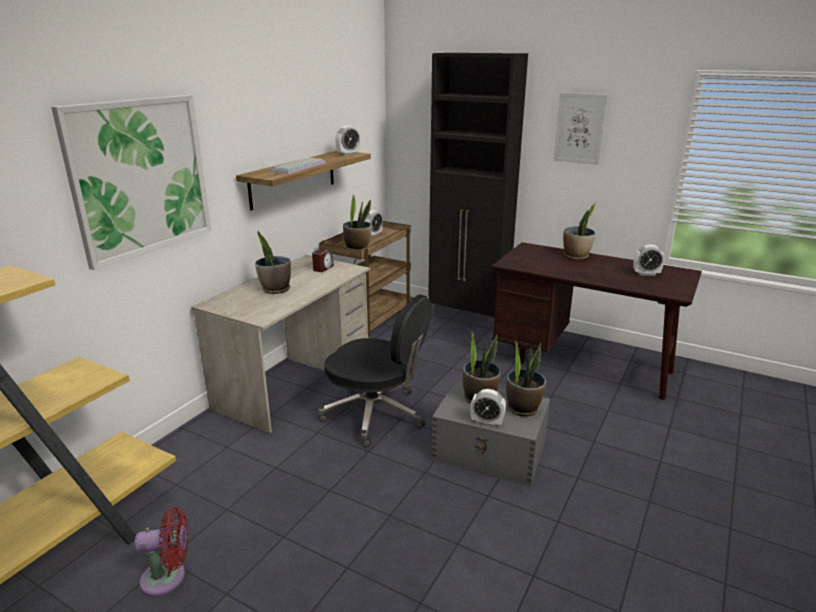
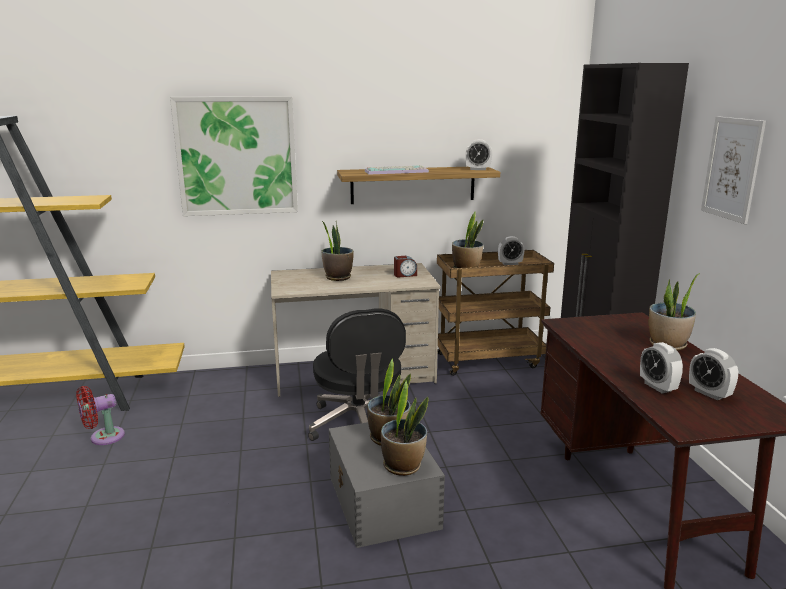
camera: 50 degrees right, 5 degrees down
red fan [134,507,188,597] -> red fan turned 105 degrees clockwise [76,386,125,445]
alarm clock [470,389,506,427] -> alarm clock moved to [640,342,683,394]

